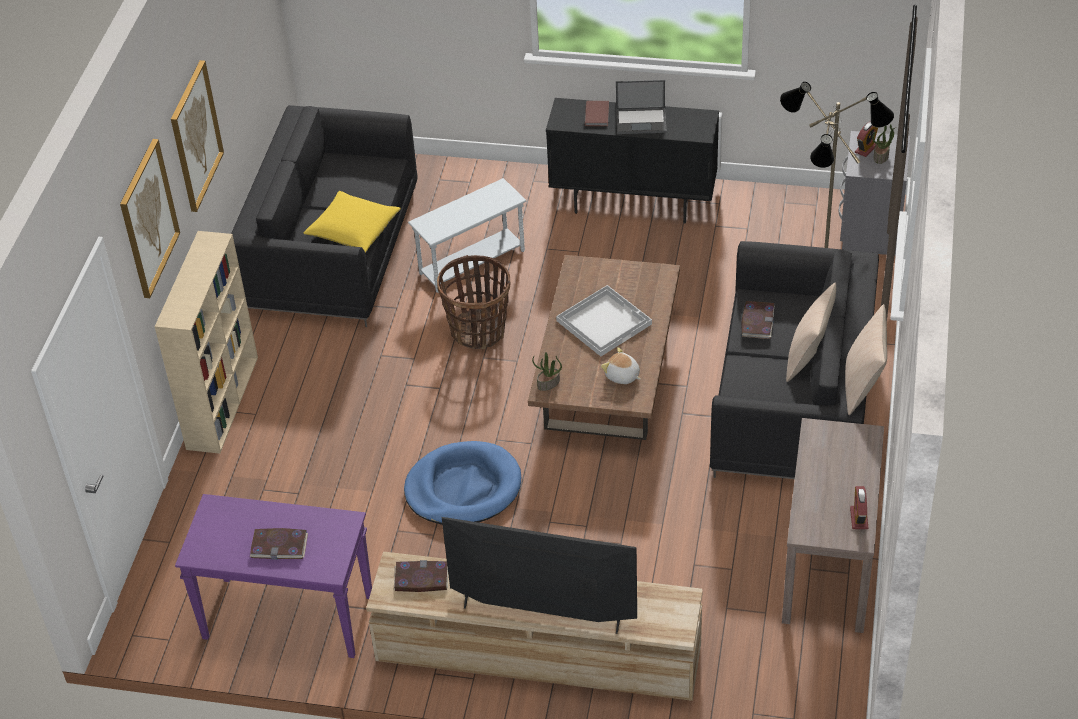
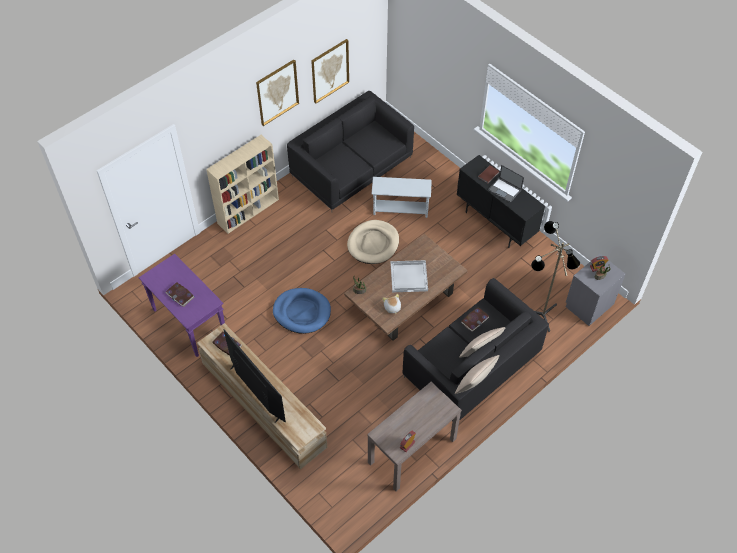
camera: 35 degrees right, 10 degrees up
picture [120,139,180,298] -> picture moved to [311,39,349,104]
yellow pillow [303,191,401,253] -> none
basket [437,255,510,349] -> beige dog bed [347,220,399,264]

